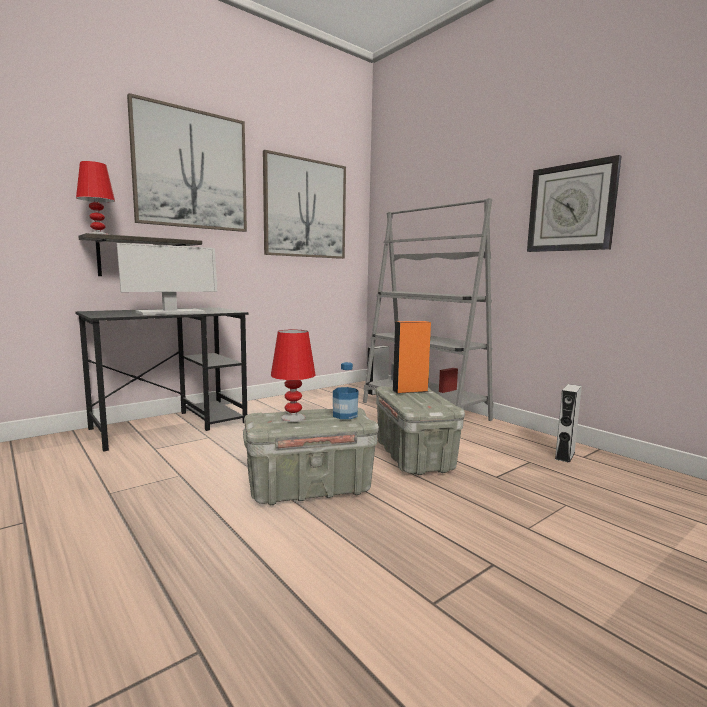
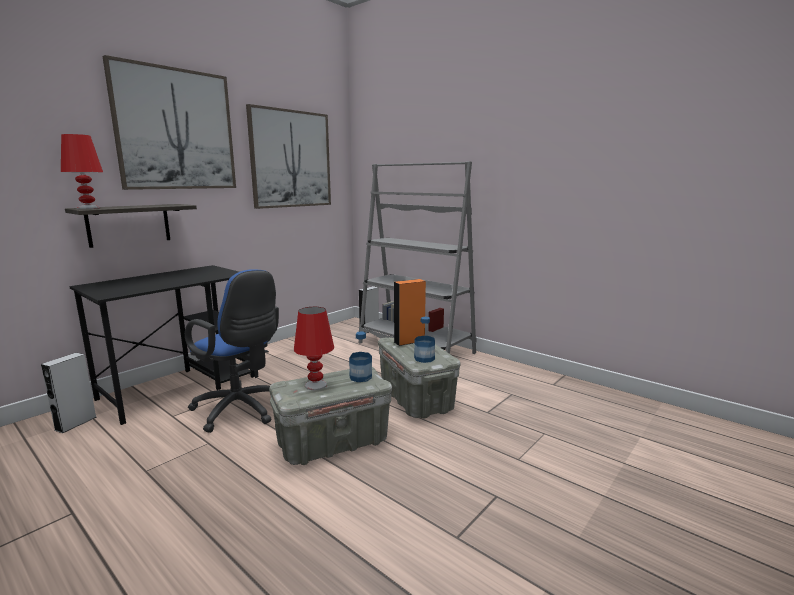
camera: 10 degrees left, 5 degrees up
monitor [117,243,217,315] -> none
wall clock [527,155,622,252] -> none
grey speaker [555,384,582,463] -> grey speaker moved to [41,353,96,433]
none -> blue office chair [185,269,279,433]
none -> bottle [414,317,435,363]

